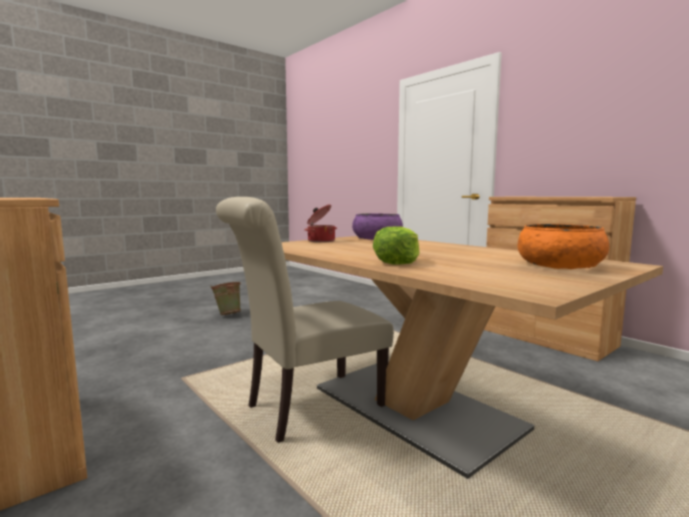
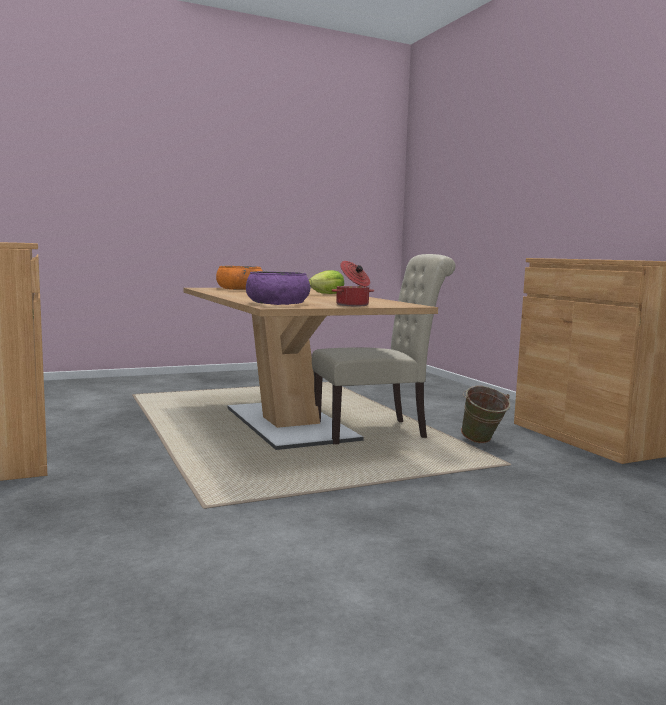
camera: 165 degrees left, 0 degrees up
green bucket [210,282,242,315] -> green bucket moved to [461,386,511,444]

